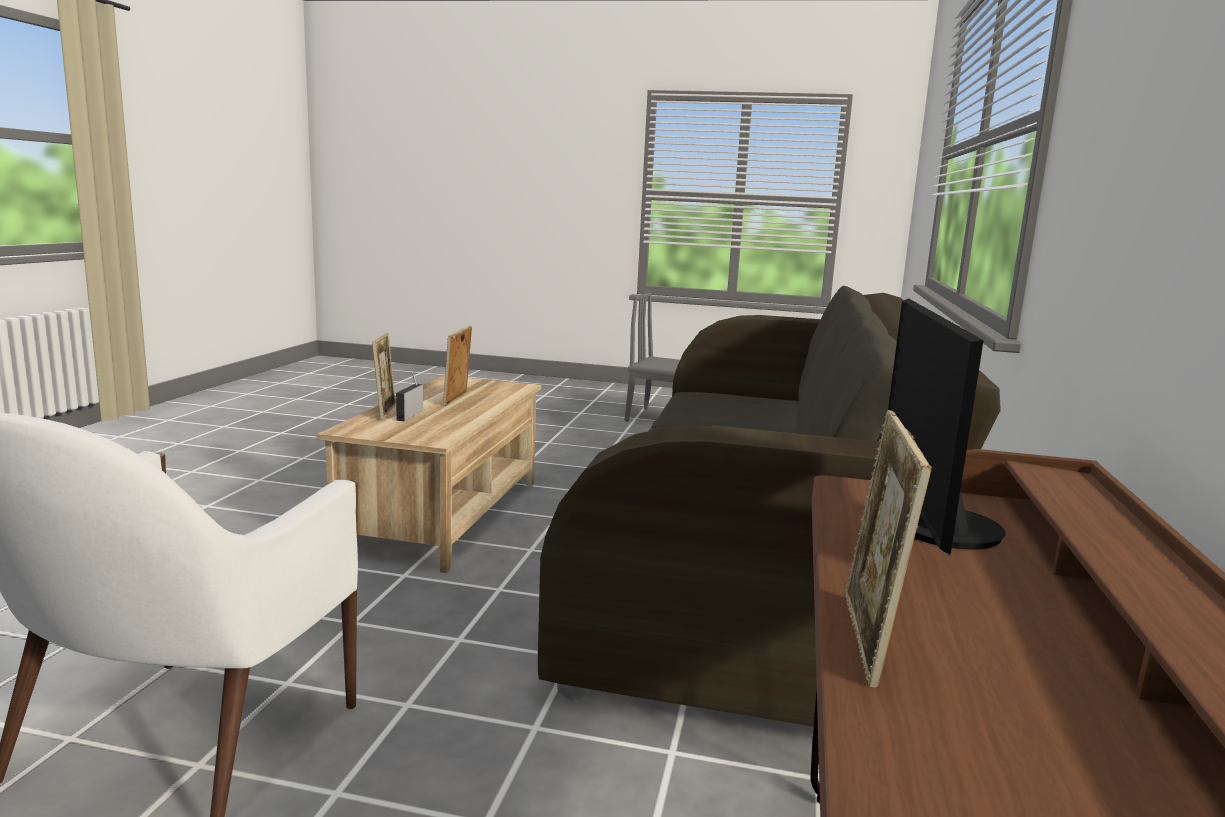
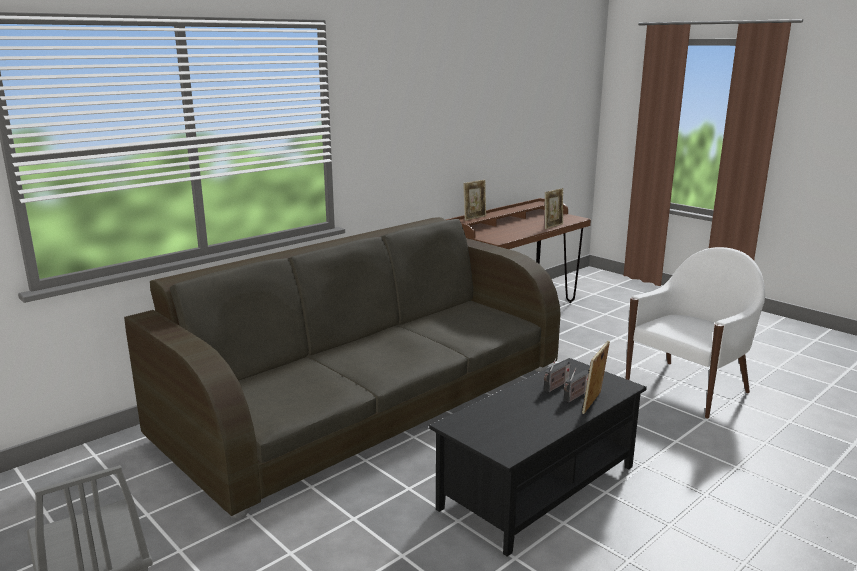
camera: 145 degrees left, 5 degrees up
beige coffee table [317,376,541,573] -> black coffee table [429,358,647,557]
picture frame [443,326,472,406] -> picture frame moved to [463,180,486,221]
monitor [888,298,1006,555] -> none
none -> radio [544,358,570,392]

